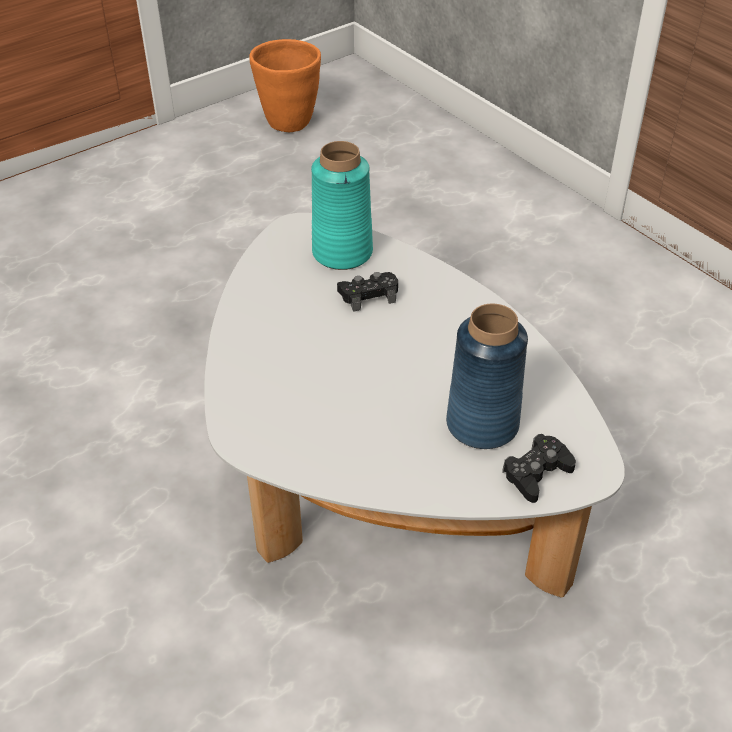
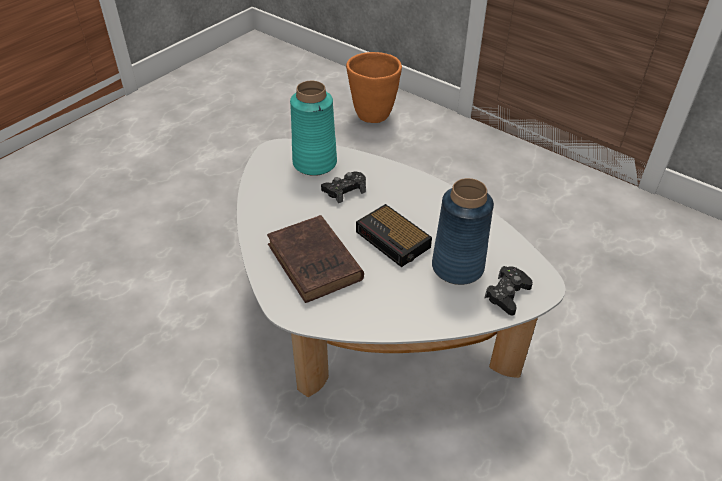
camera: 15 degrees left, 0 degrees up
orange planter [249,39,321,132] -> orange planter moved to [346,52,402,123]
none -> brown book [267,215,364,303]
none -> alarm clock [356,204,432,267]

